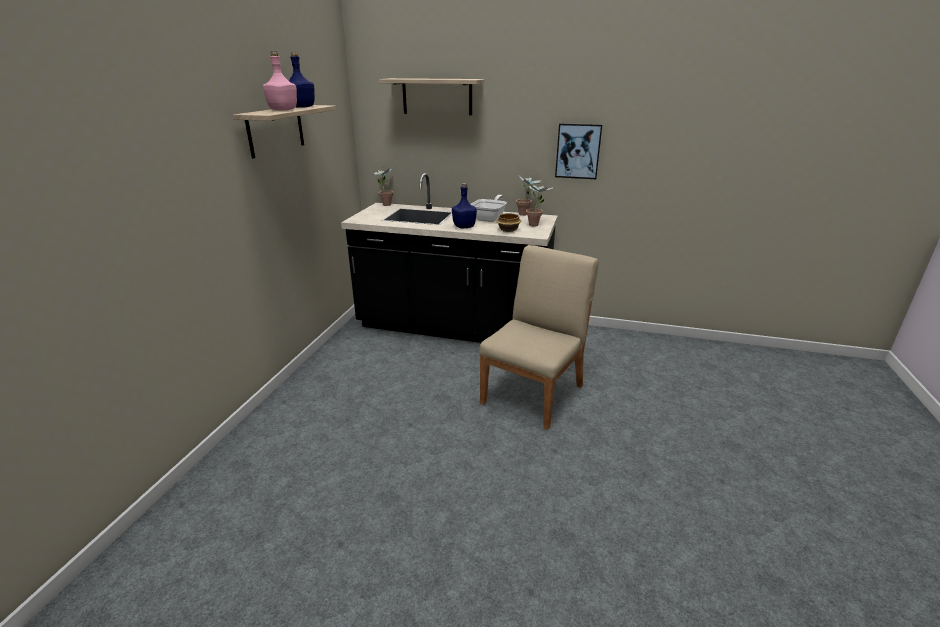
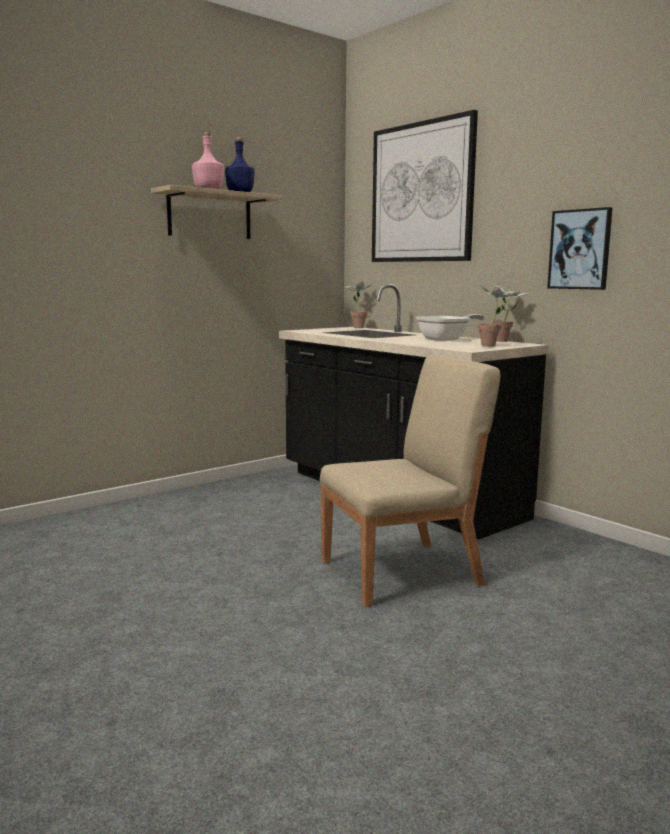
camera: 35 degrees right, 15 degrees down
shelf [379,78,485,115] -> picture [372,110,478,262]
blue bottle [452,183,477,228] -> none
bowl [496,213,521,232] -> none

